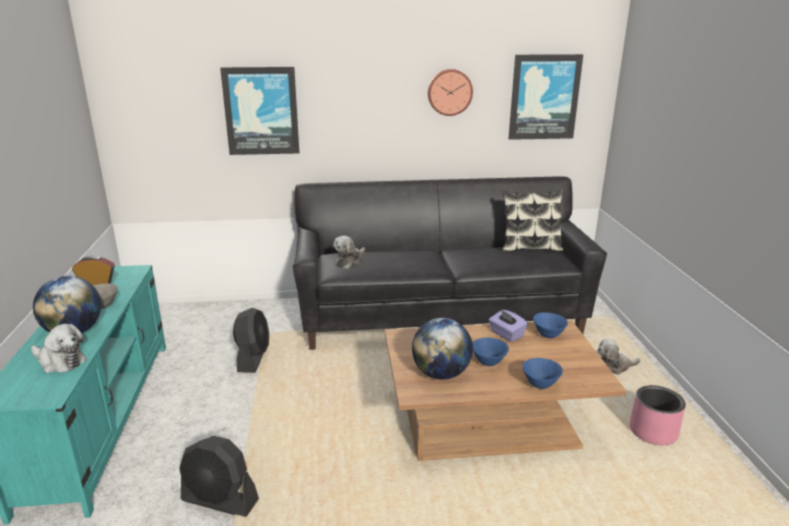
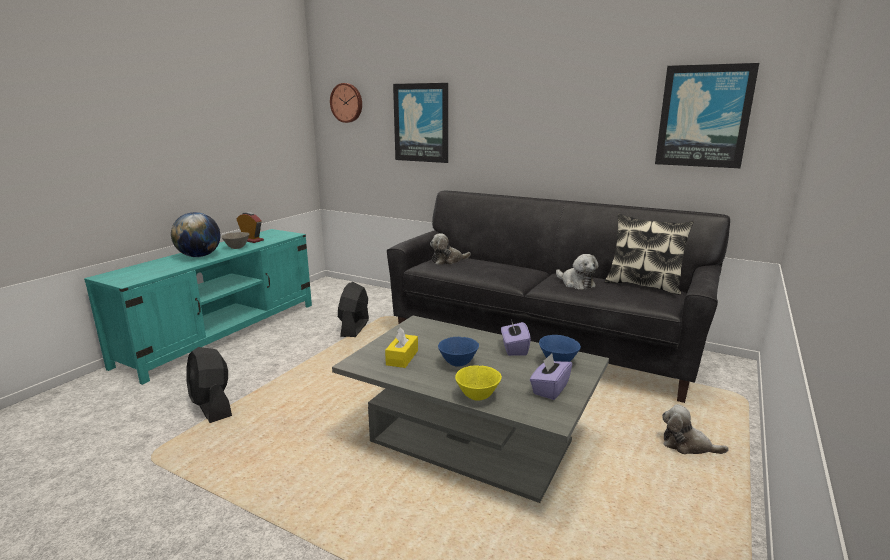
camera: 35 degrees right, 5 degrees down
plush toy [31,324,87,373] -> plush toy moved to [556,254,599,290]
black fan [233,308,269,373] -> black fan turned 150 degrees clockwise [338,282,369,337]
brown coffee table [385,320,626,461] -> grey coffee table [332,316,609,503]
globe [412,318,473,380] -> yellow tissue box [385,327,418,368]
wall clock [428,69,473,116] -> wall clock moved to [330,83,362,123]
blue bowl [522,358,563,389] -> yellow bowl [455,365,502,401]
pink planter [630,385,686,445] -> none
none -> purple tissue box [530,353,572,400]

